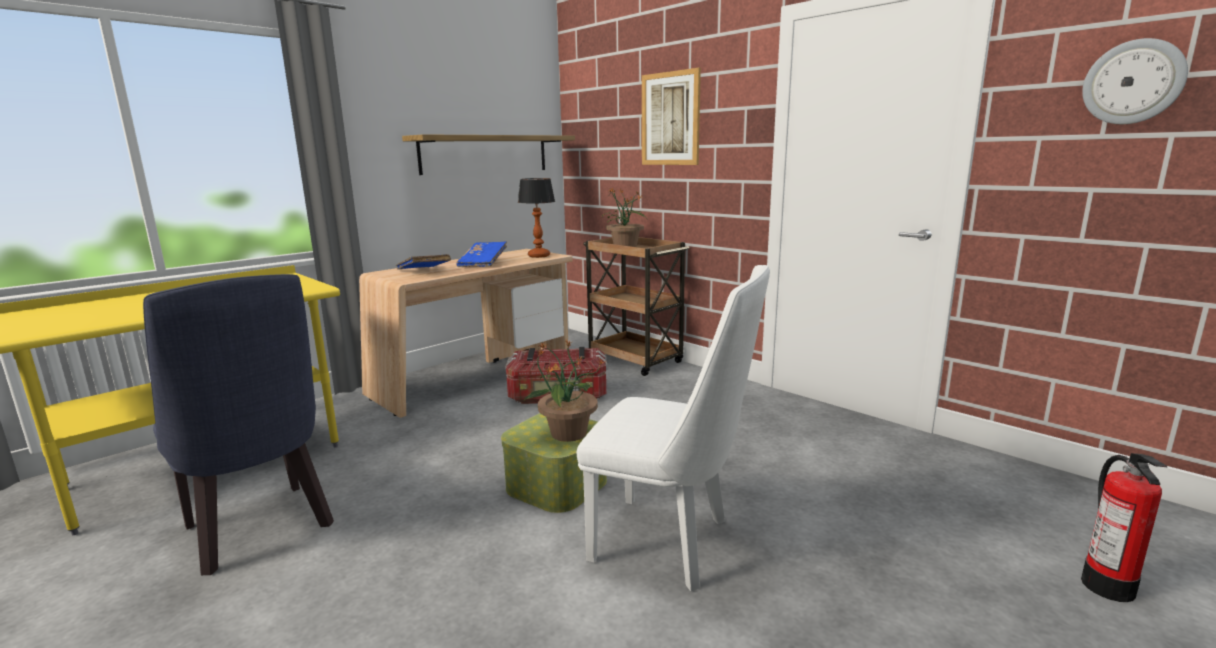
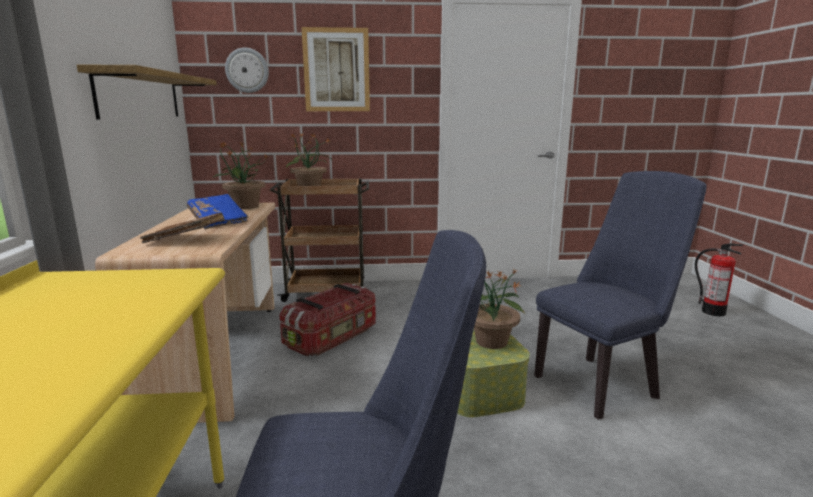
camera: 50 degrees left, 0 degrees up
blue book [396,254,451,269] -> brown book [140,213,225,243]
table lamp [518,178,555,258] -> potted plant [212,142,267,209]
white chair [577,265,770,591] -> blue chair [534,171,707,420]
wall clock [1082,38,1188,124] -> wall clock moved to [225,47,269,93]

